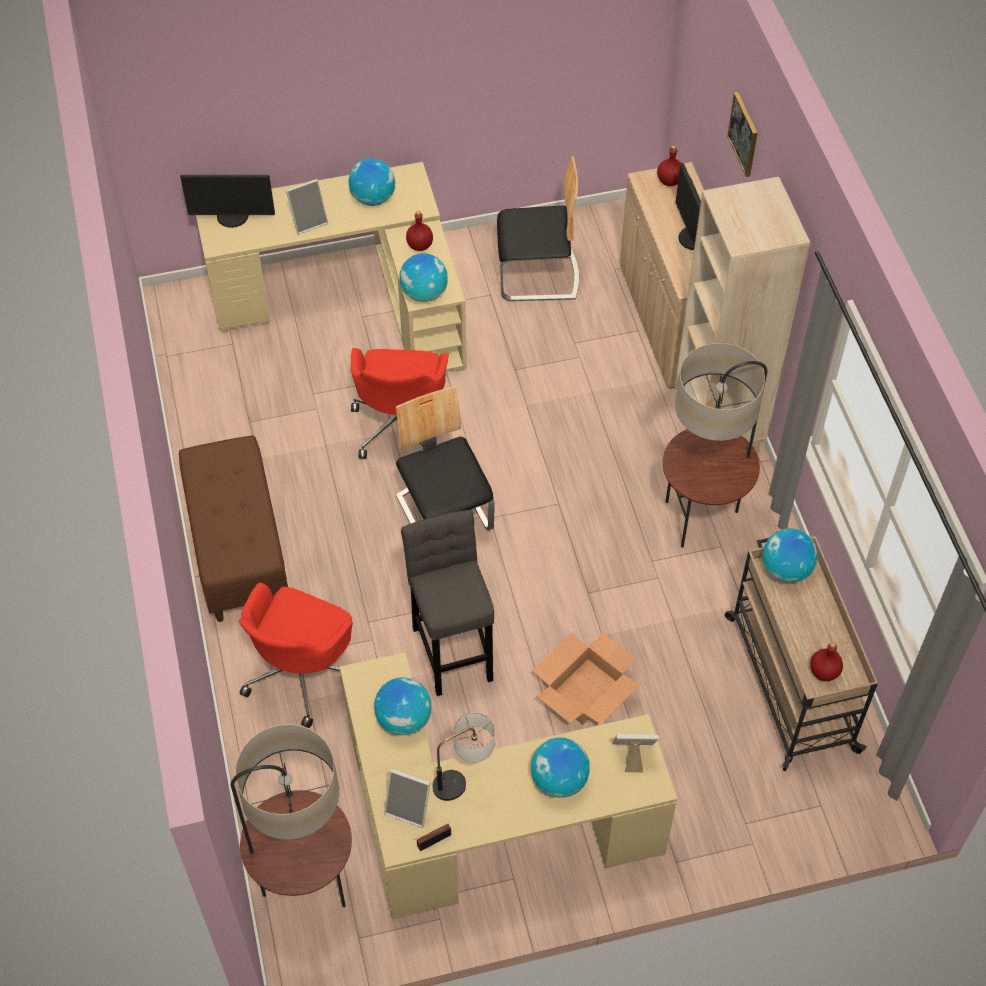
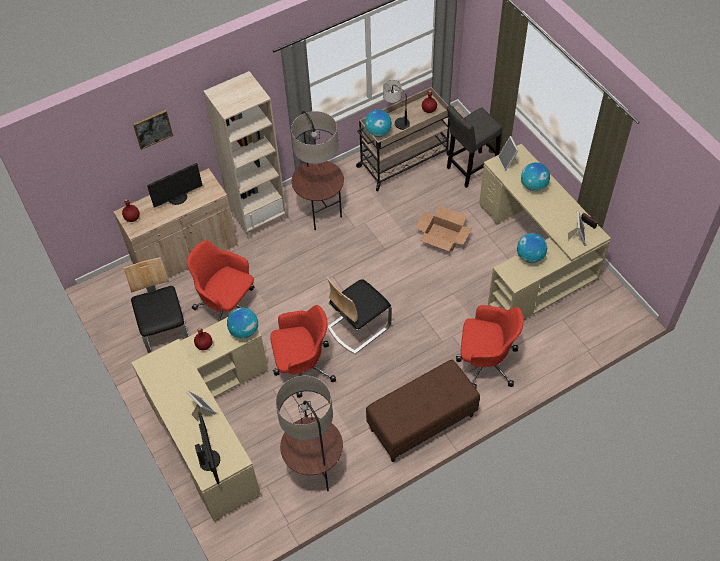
camera: 105 degrees left, 0 degrees up
floor lamp [230,724,352,907] -> floor lamp moved to [276,376,343,491]
globe [348,158,395,206] -> none
grey stool [401,510,494,696] -> grey stool moved to [447,105,502,188]
table lamp [433,712,494,801] -> table lamp moved to [383,80,410,130]
none -> red office chair [187,240,255,322]

